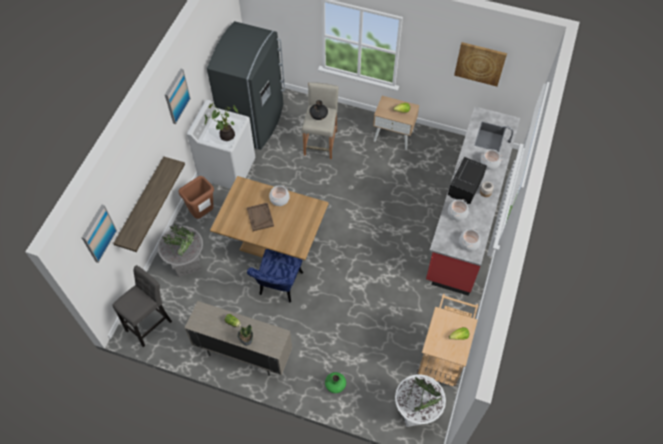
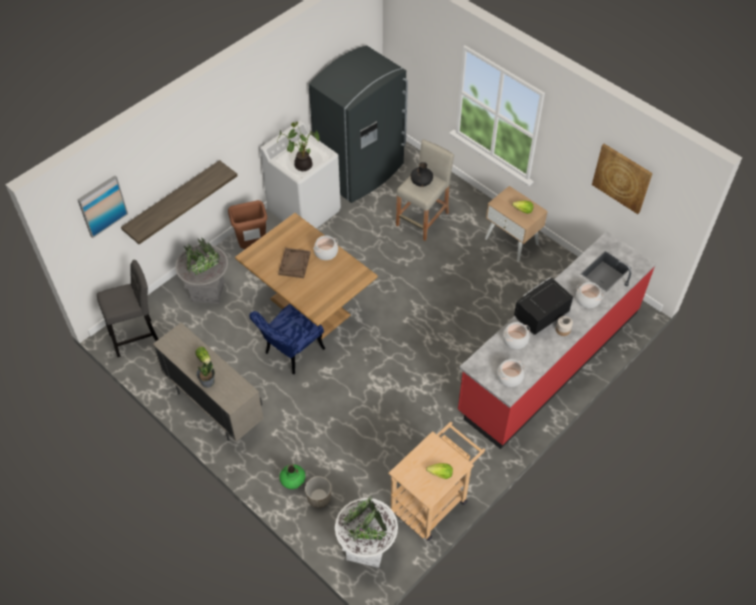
camera: 25 degrees right, 5 degrees down
picture [165,69,191,124] -> none
none -> planter [305,476,331,508]

